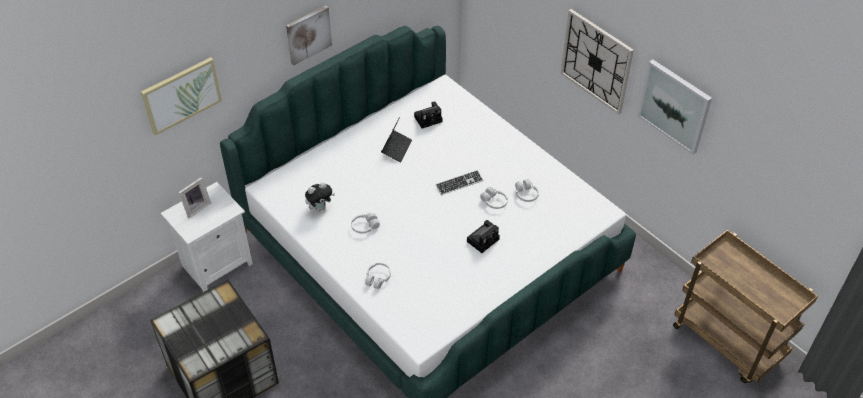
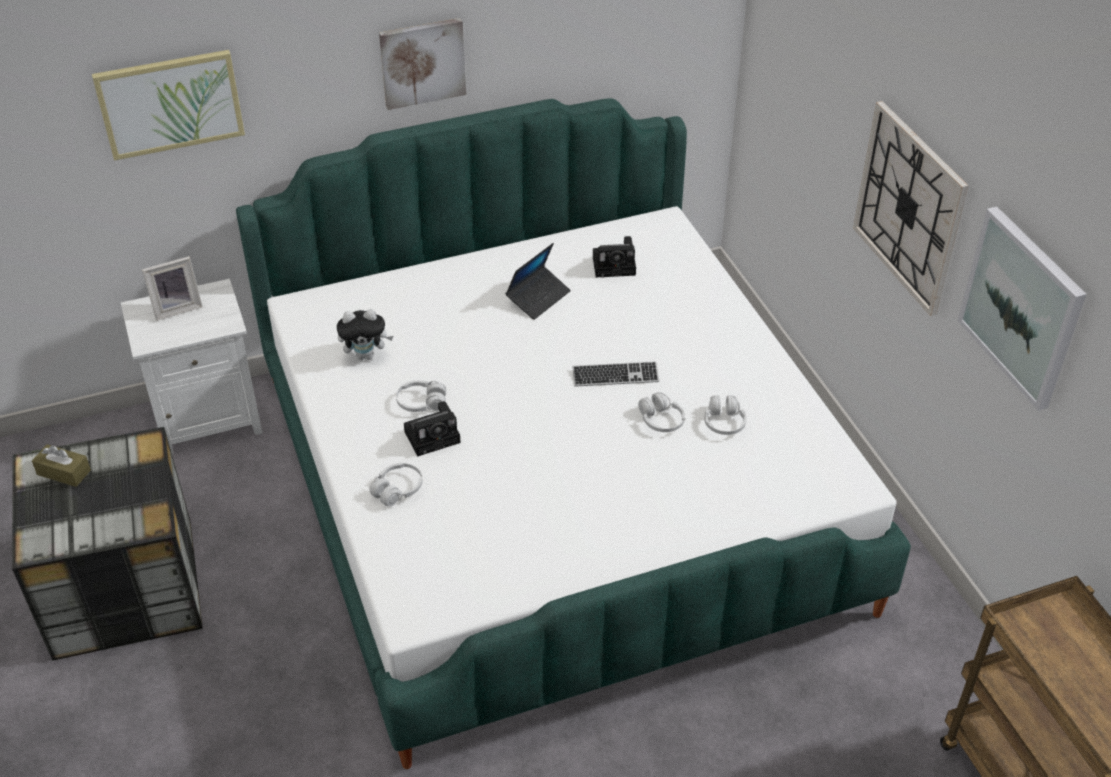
camera: 20 degrees right, 5 degrees down
camera [467,220,500,253] -> camera moved to [404,401,461,457]
none -> brown tissue box [32,444,91,487]

